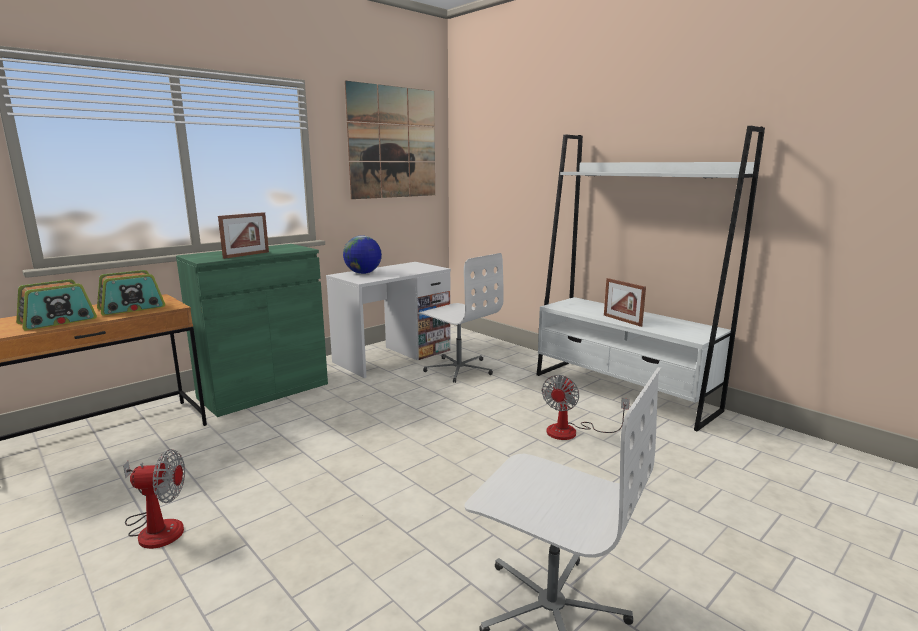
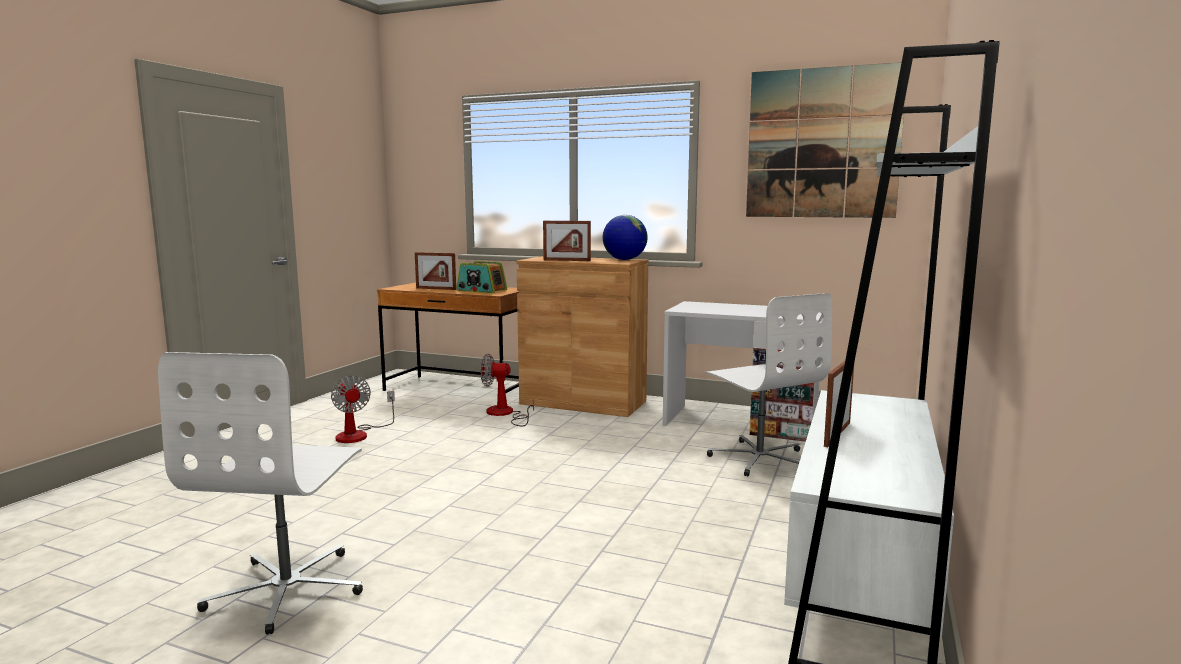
camera: 65 degrees right, 5 degrees down
radio [16,279,97,331] -> picture frame [415,252,456,290]
green cabinet [176,244,328,417] -> brown cabinet [516,256,648,417]
globe [343,236,382,274] -> globe moved to [603,215,648,260]
white office chair [418,253,504,383] -> white office chair turned 45 degrees counterclockwise [705,293,832,476]
fan [542,375,630,440] -> fan moved to [481,353,534,426]

